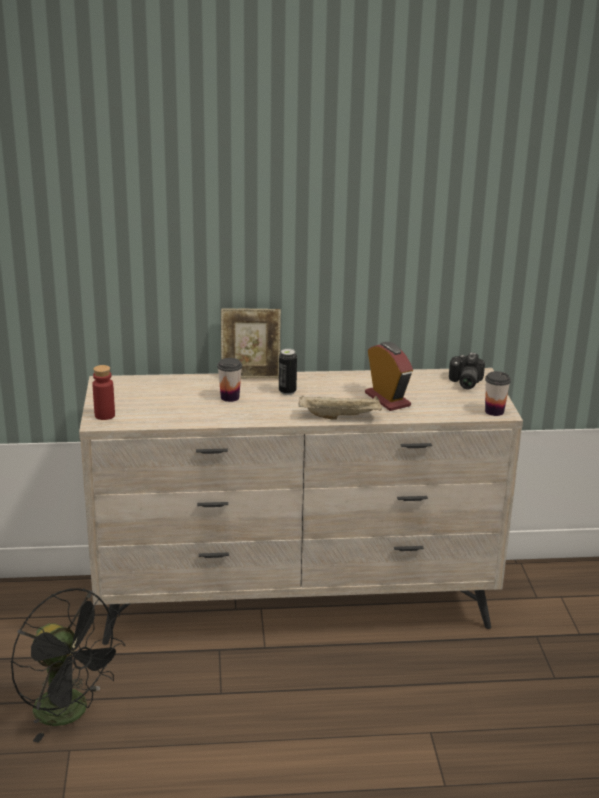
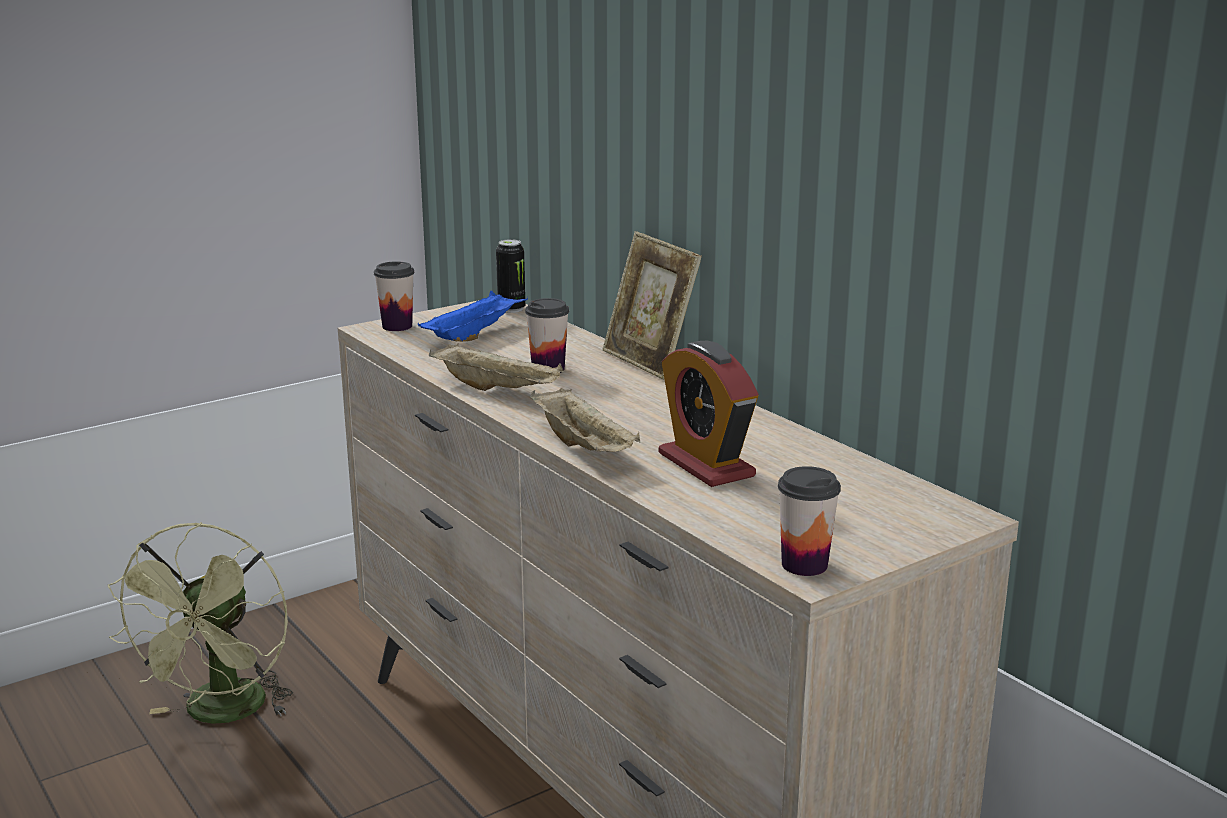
camera: 60 degrees right, 5 degrees down
black fan [11,588,126,743] -> green fan [108,522,293,724]
red bottle [92,365,115,420] -> cup [374,261,414,331]
can [279,349,297,395] -> can moved to [496,239,525,313]
alarm clock [365,342,413,411] -> alarm clock turned 120 degrees clockwise [659,341,759,487]
camera [449,352,485,389] -> none
none -> blue tray [418,291,528,342]
none -> beige tray [429,343,564,391]

